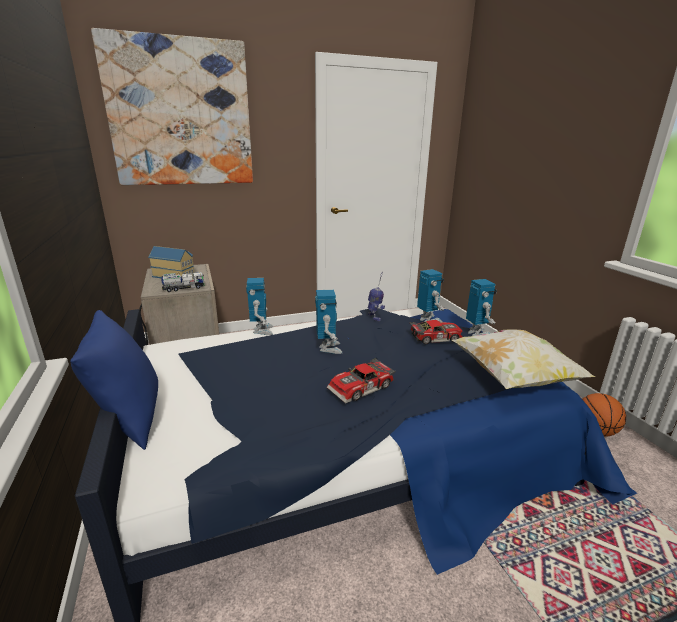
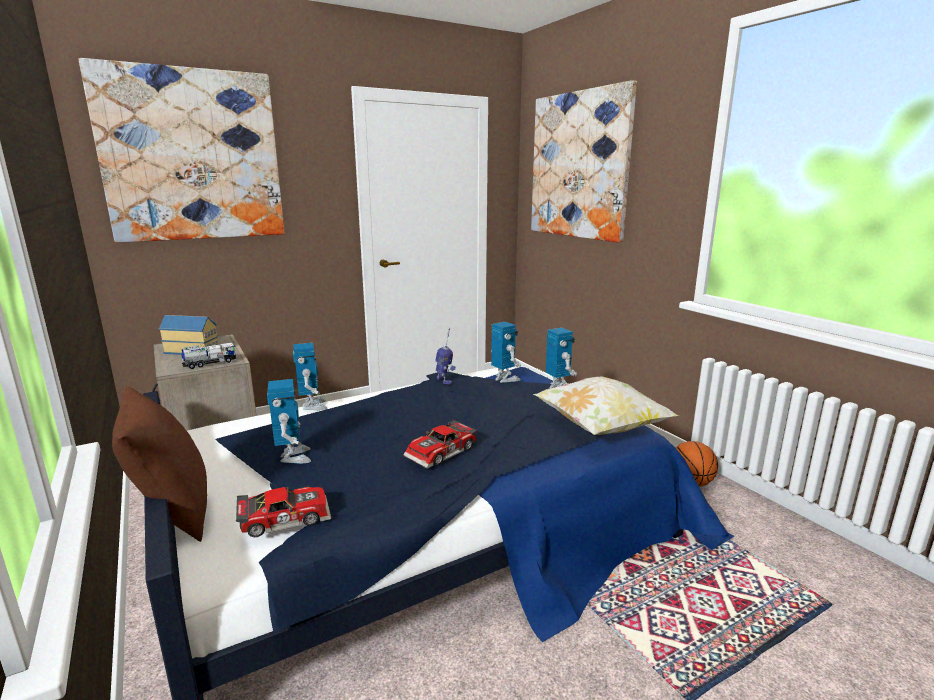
camera: 10 degrees left, 5 degrees down
blue pillow [70,310,158,450] -> brown pillow [112,386,207,542]
toy robot [315,290,342,354] -> toy robot moved to [267,379,311,464]
toy car [410,320,462,344] -> toy car moved to [236,487,331,537]
none -> picture [531,80,637,242]

